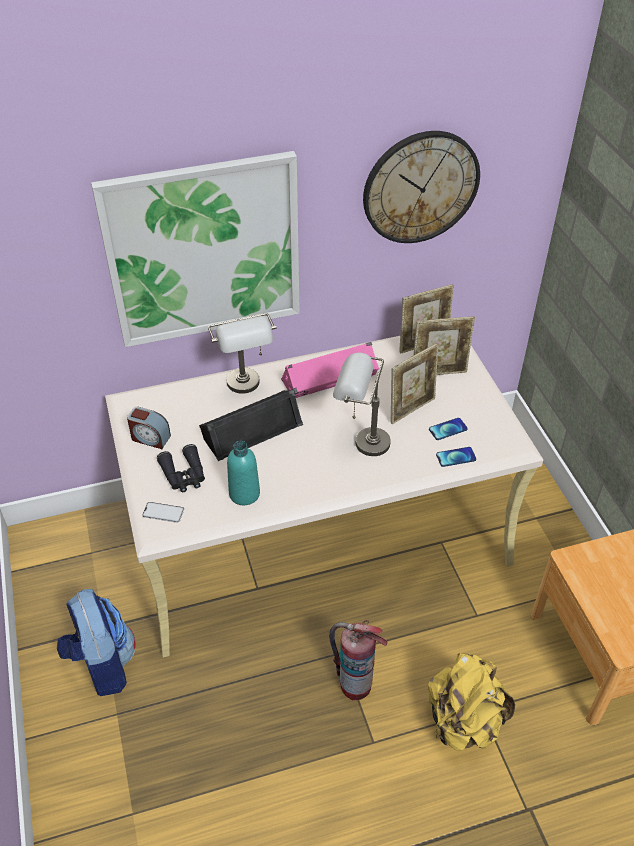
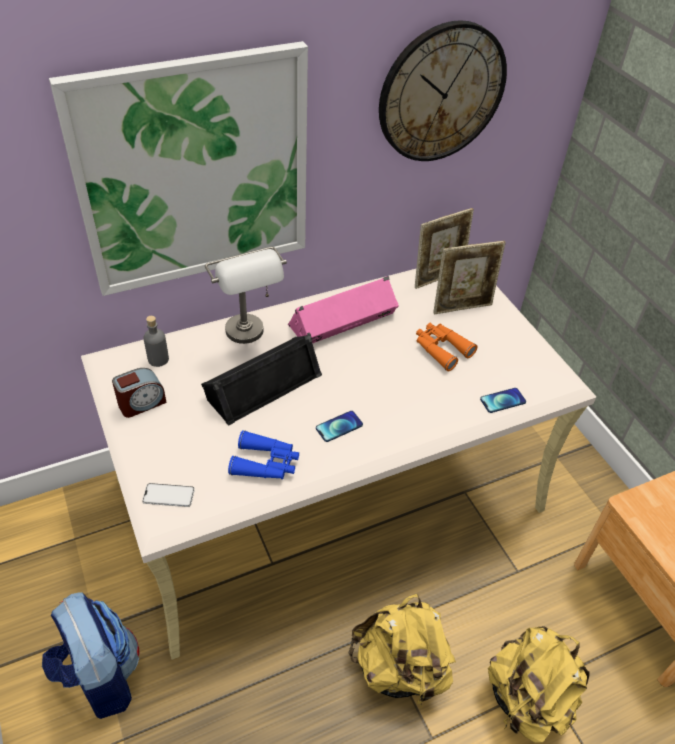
camera: 10 degrees left, 0 degrees up
alarm clock [127,407,171,449] -> alarm clock turned 45 degrees counterclockwise [112,368,167,418]
black binoculars [157,444,205,492] -> none
turquoise bottle [227,441,260,505] -> blue binoculars [228,430,299,479]
fire extinguisher [329,620,388,701] -> yellow backpack [348,594,456,708]
grey table lamp [333,353,391,456] -> none
picture frame [391,343,439,424] -> orange binoculars [416,323,478,372]
phone [429,418,468,440] -> phone moved to [316,411,363,442]
none -> grey bottle [144,316,169,367]

